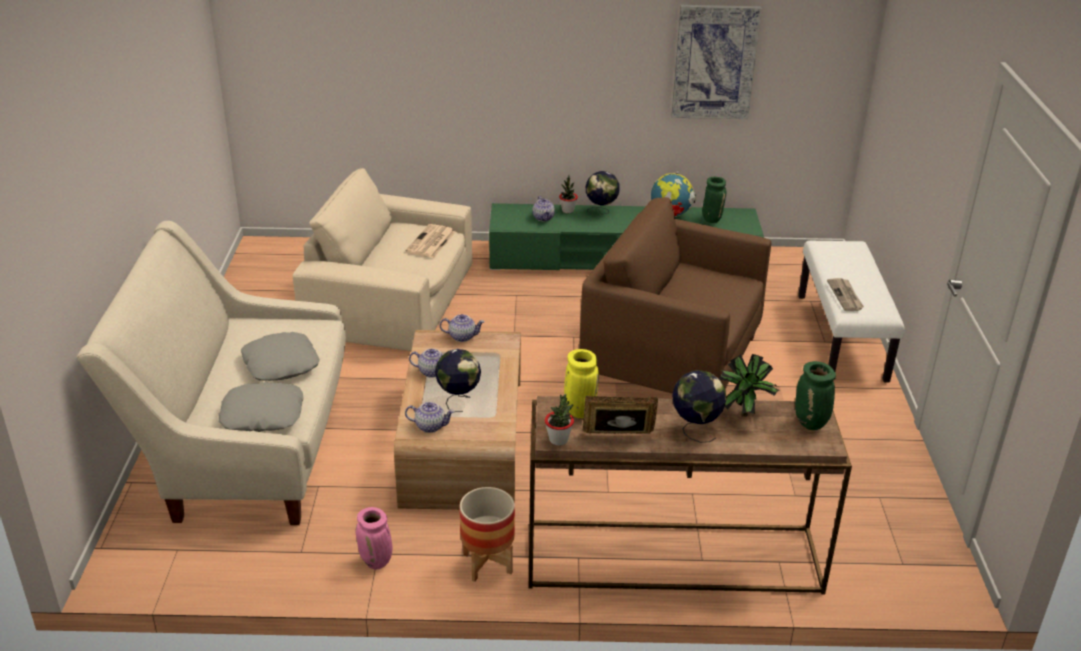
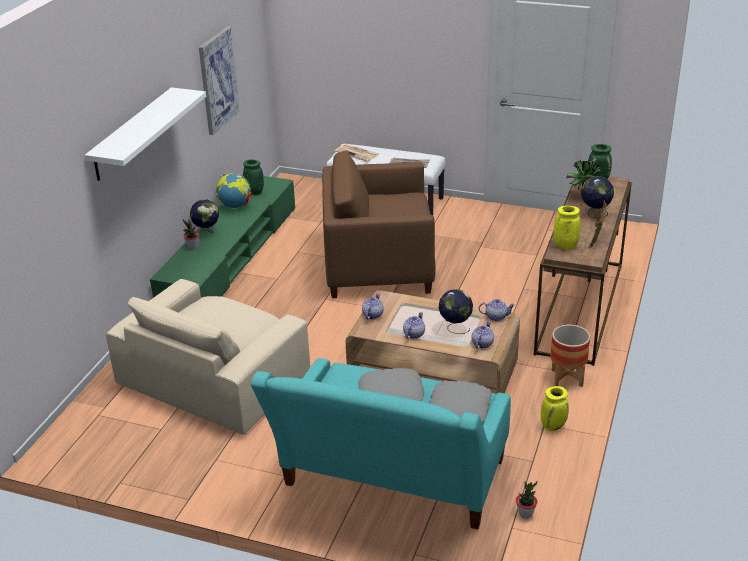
camera: 70 degrees left, 0 degrees up
beige sofa [77,221,346,525] -> turquoise sofa [251,358,511,529]
pink vase [355,507,392,570] -> yellow vase [541,386,569,431]
newspaper [405,224,456,258] -> newspaper moved to [335,144,380,162]
teapot [533,196,555,221] -> teapot moved to [479,299,515,321]
potted plant [545,394,574,446] -> potted plant moved to [516,481,537,519]
brown armchair [579,197,771,393] -> brown armchair turned 45 degrees clockwise [322,150,435,298]
none -> white shelf [85,87,206,181]

